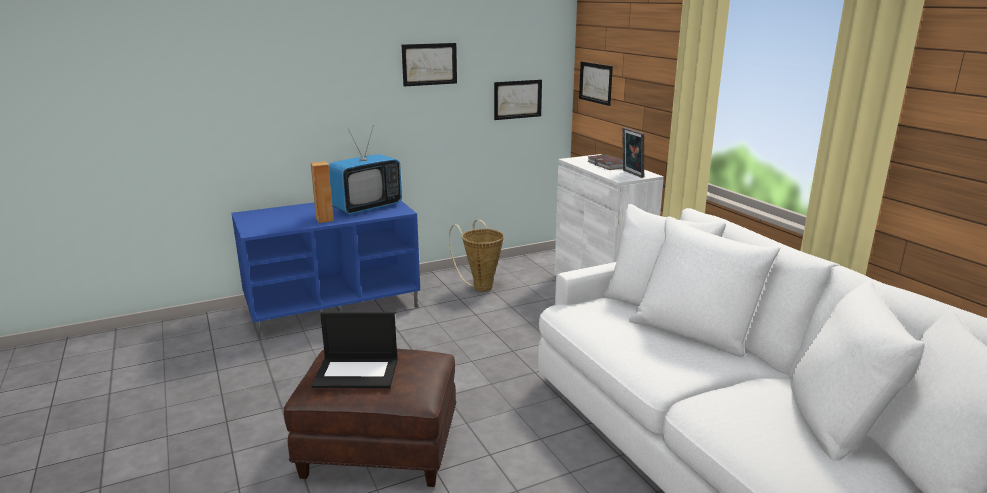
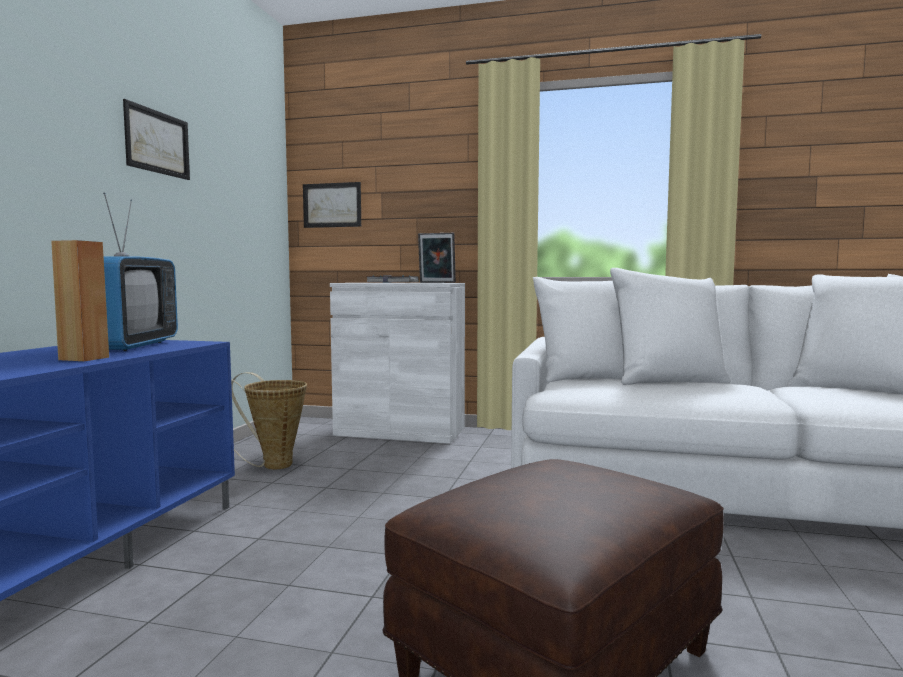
camera: 50 degrees left, 15 degrees down
laptop [312,312,398,388] -> none
picture [494,79,542,120] -> none

